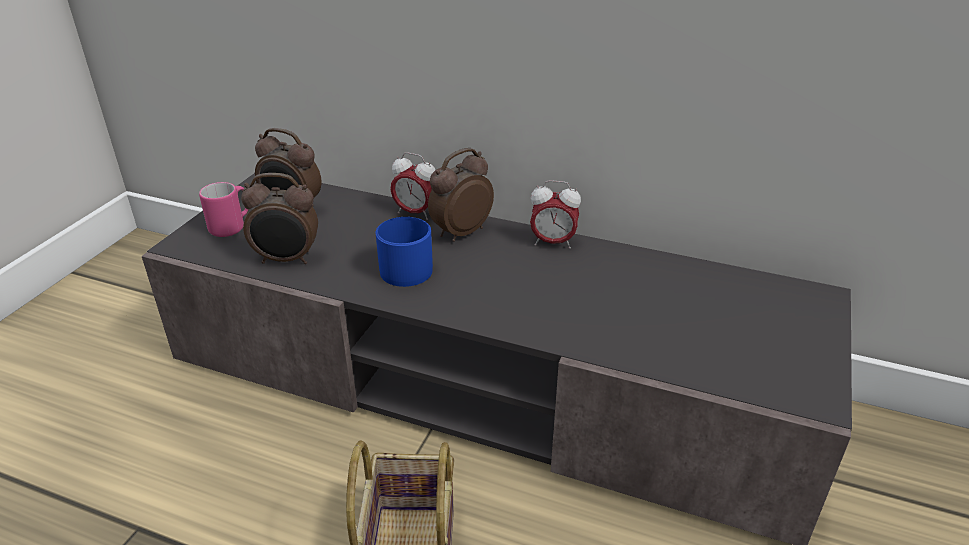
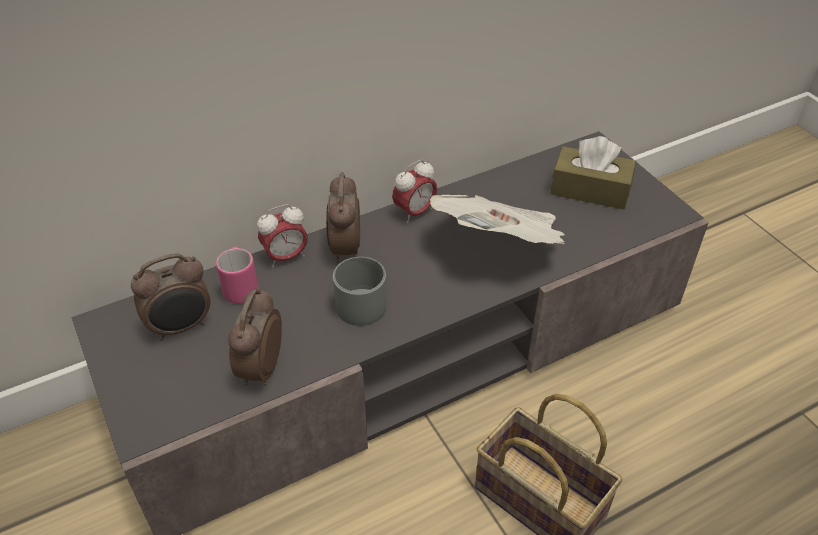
camera: 50 degrees left, 10 degrees up
pink mug [199,182,248,237] -> pink mug moved to [216,247,258,304]
alarm clock [241,173,318,264] -> alarm clock turned 150 degrees clockwise [228,287,282,386]
blue mug [376,217,433,287] -> grey mug [333,257,387,326]
none -> newspaper [430,195,565,244]
none -> brown tissue box [550,136,636,209]

